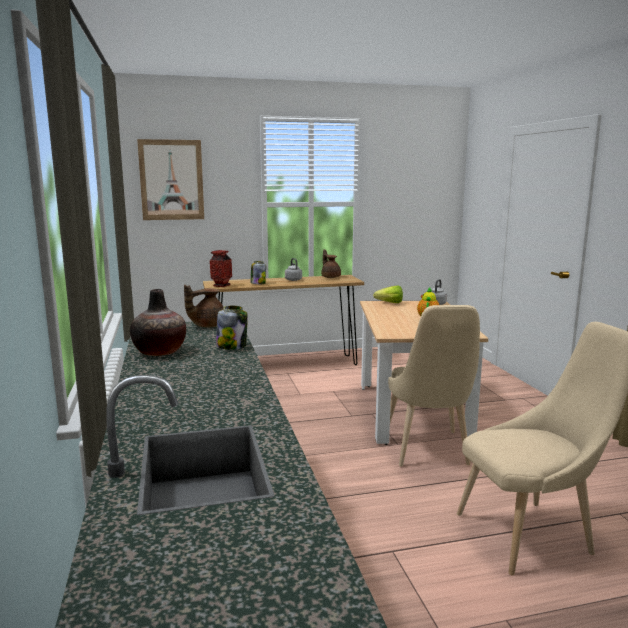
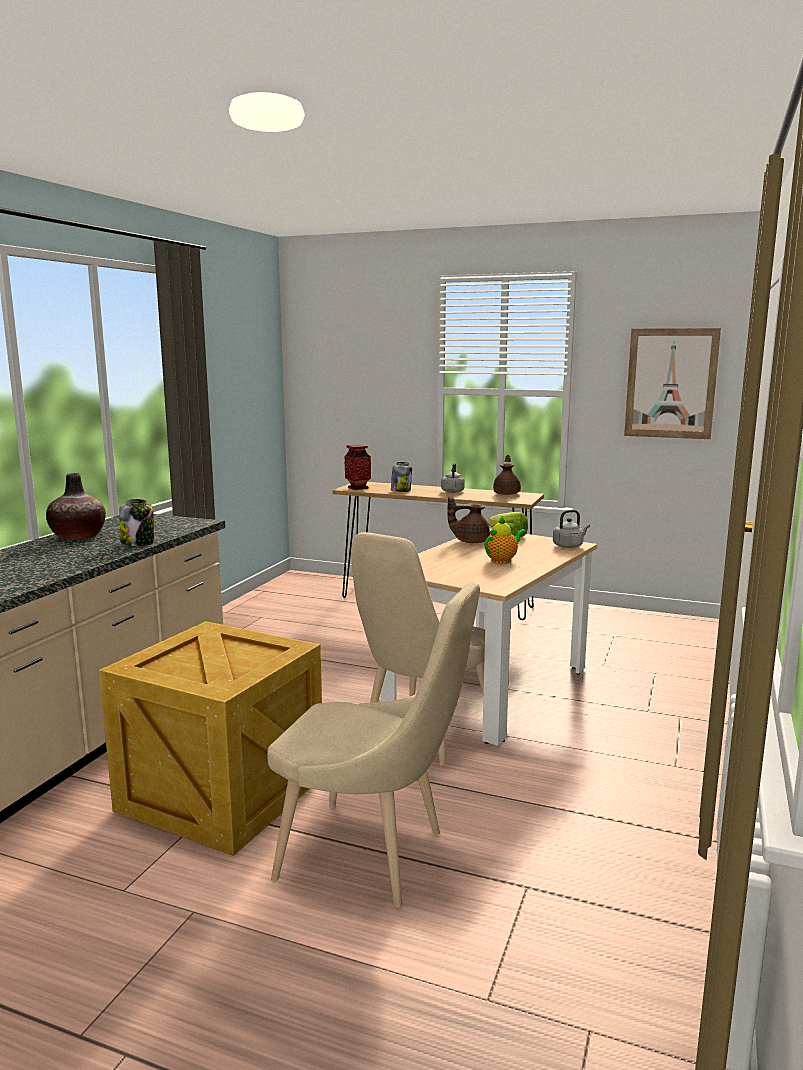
camera: 35 degrees right, 0 degrees up
picture [137,139,204,220] -> picture moved to [624,328,721,439]
brown teapot [184,285,224,328] -> brown teapot moved to [448,497,490,543]
none -> crate [99,621,322,856]

